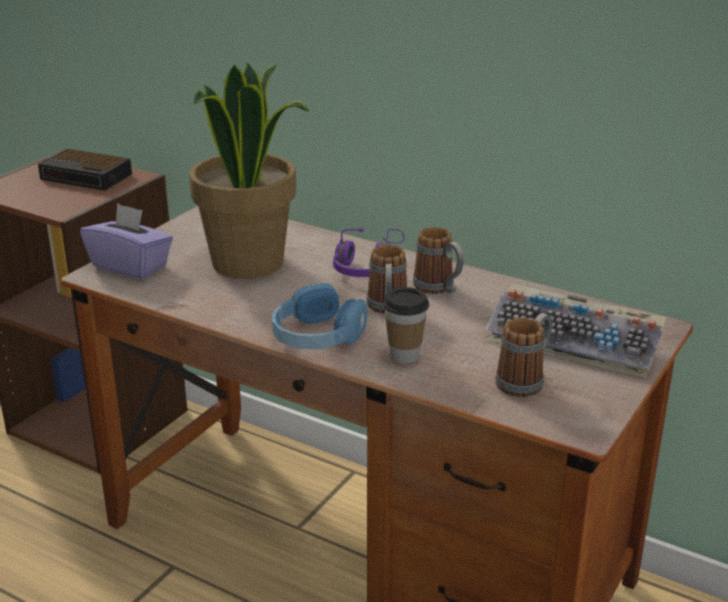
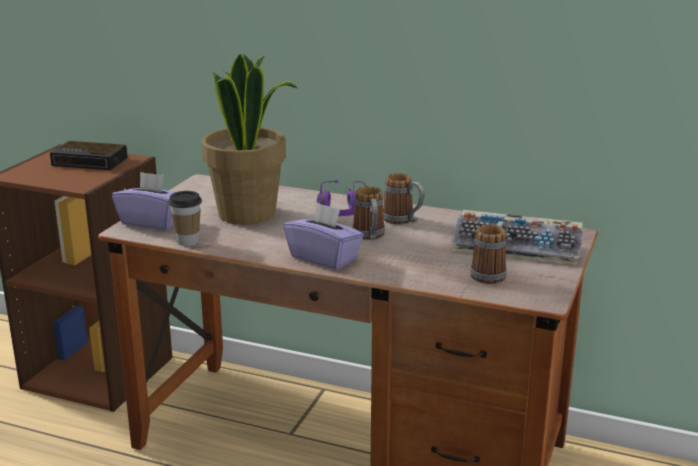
camera: 10 degrees left, 5 degrees down
blue headphones [272,283,368,350] -> purple tissue box [284,203,364,270]
cup [383,287,429,363] -> cup moved to [168,191,202,246]

